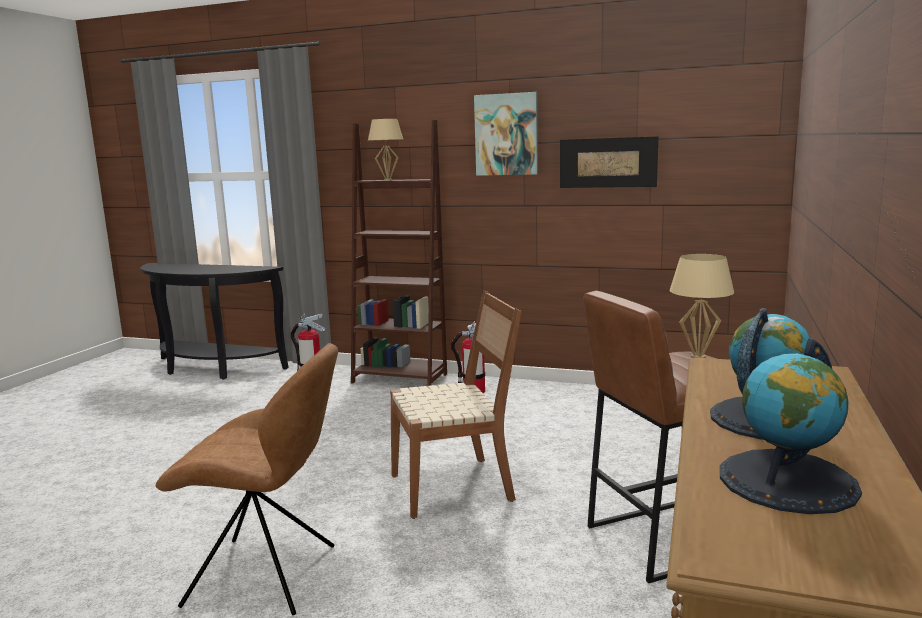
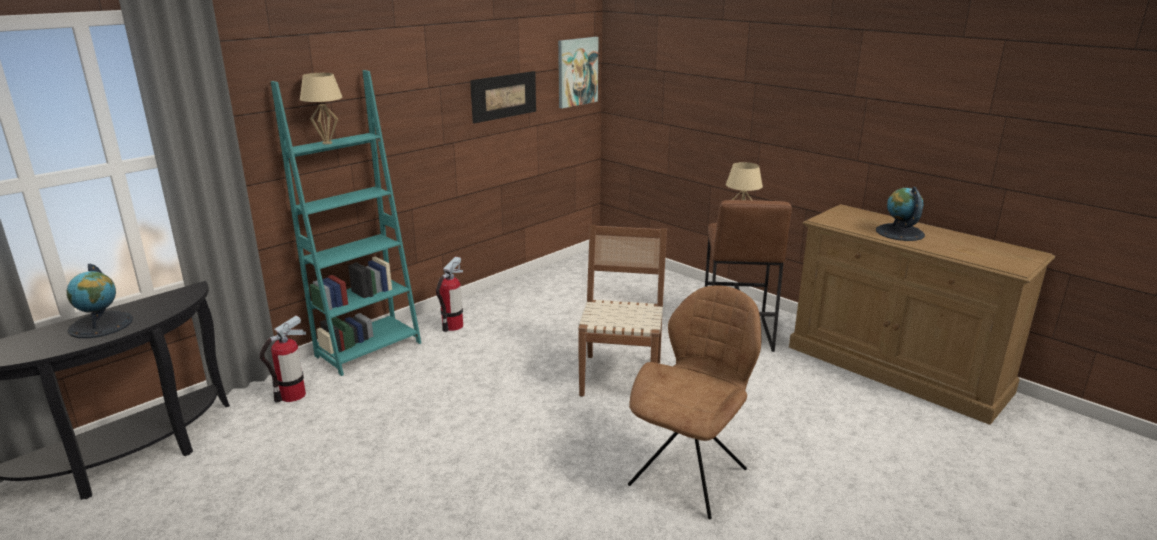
camera: 65 degrees left, 10 degrees up
brown bookcase [351,120,447,387] -> turquoise bookcase [271,70,421,376]
picture [474,92,538,176] -> picture moved to [558,37,598,108]
globe [720,338,862,514] -> globe moved to [67,264,133,338]

